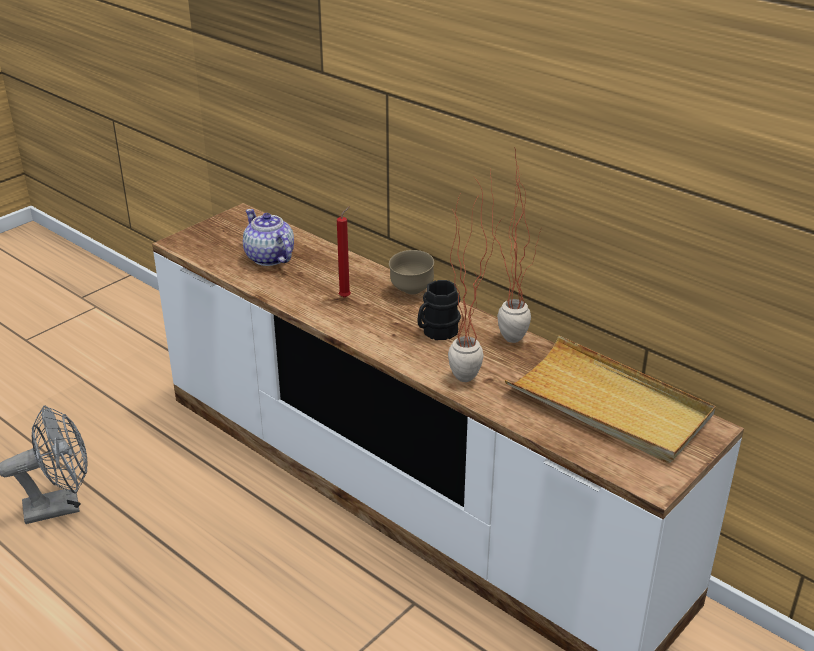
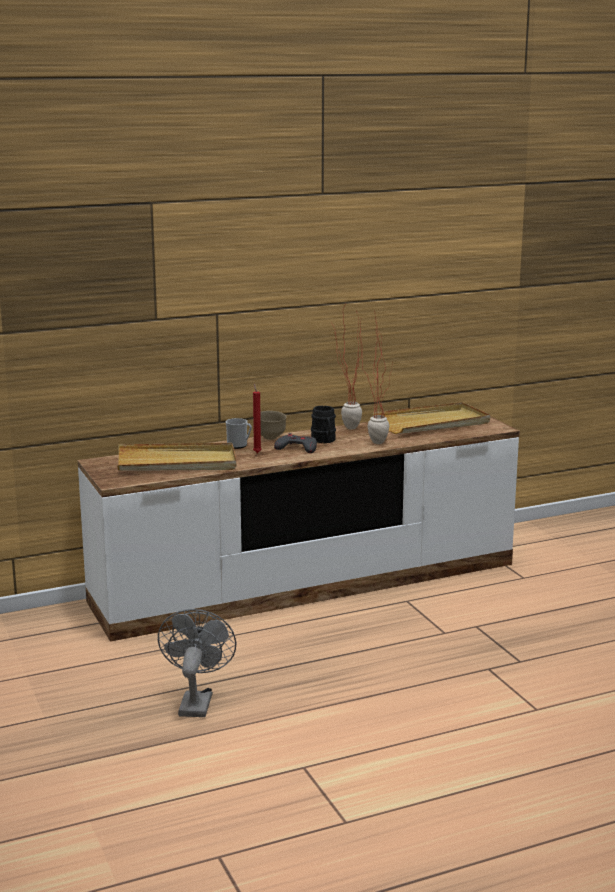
camera: 65 degrees left, 15 degrees down
teapot [243,209,294,266] -> beige tray [117,443,236,471]
none -> mug [226,418,252,449]
none -> grey game controller [274,433,317,453]

